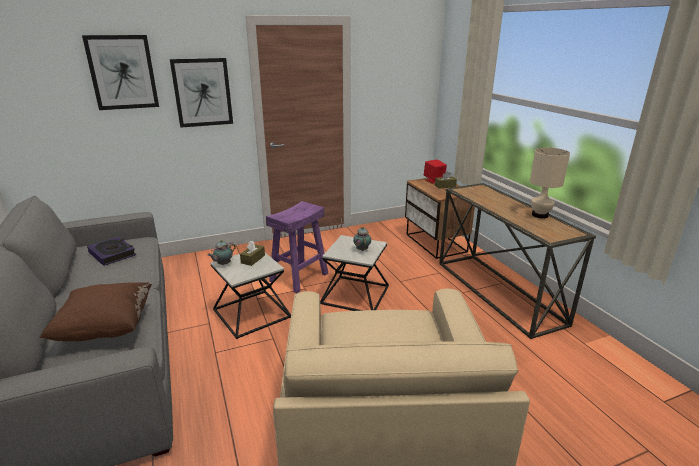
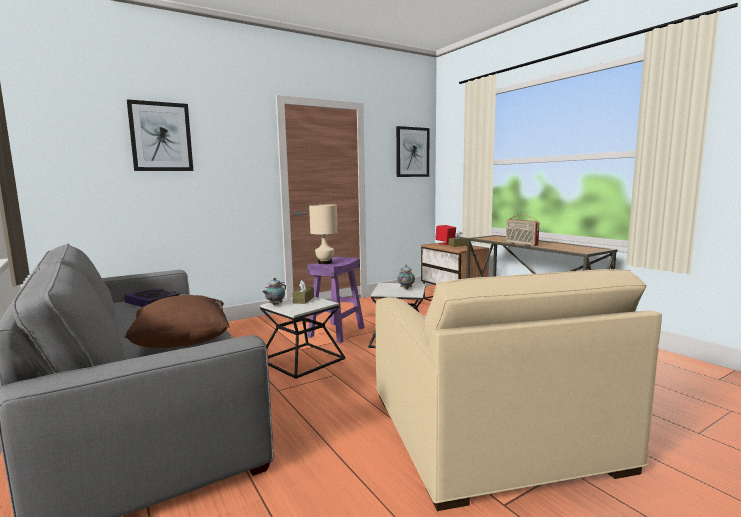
camera: 10 degrees left, 15 degrees down
picture [170,58,233,128] -> picture moved to [396,126,429,177]
beige table lamp [530,148,570,218] -> beige table lamp moved to [309,204,338,264]
none -> radio [506,214,539,246]

